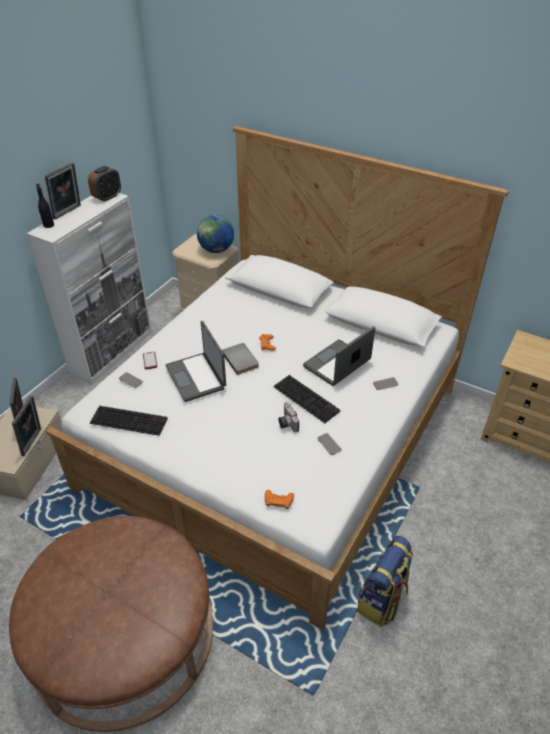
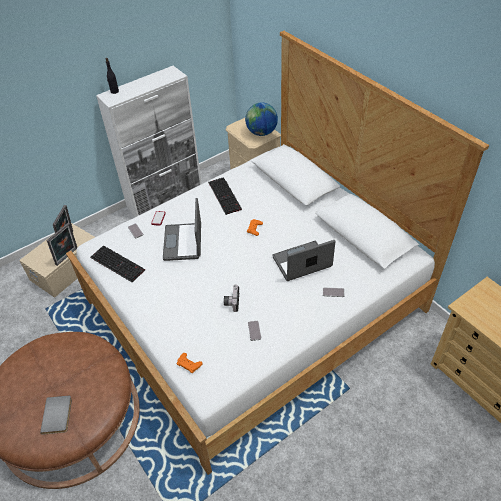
camera: 25 degrees right, 5 degrees up
picture frame [45,163,81,220] -> none
alarm clock [88,166,121,202] -> none
grey book [222,343,259,375] -> grey book moved to [40,396,72,435]
keyboard [274,375,341,423] -> keyboard moved to [208,177,242,215]
backpack [357,536,413,627] -> none

